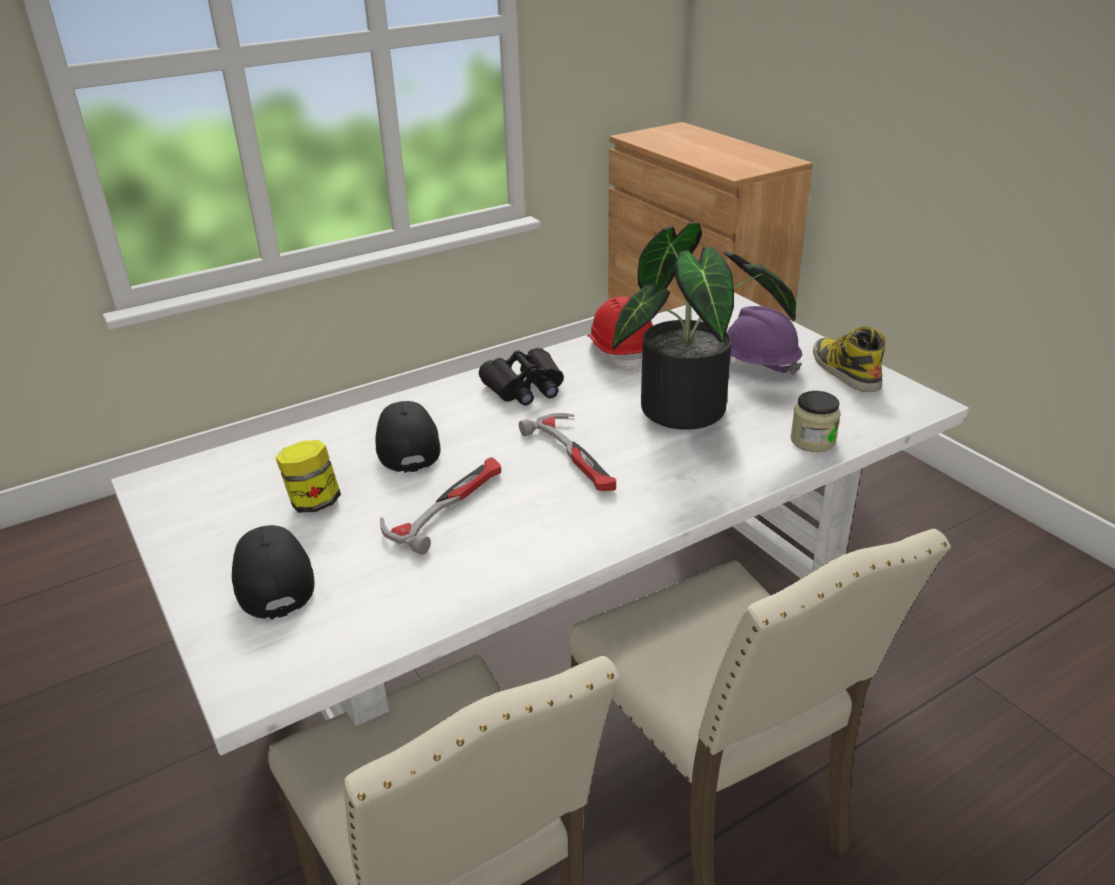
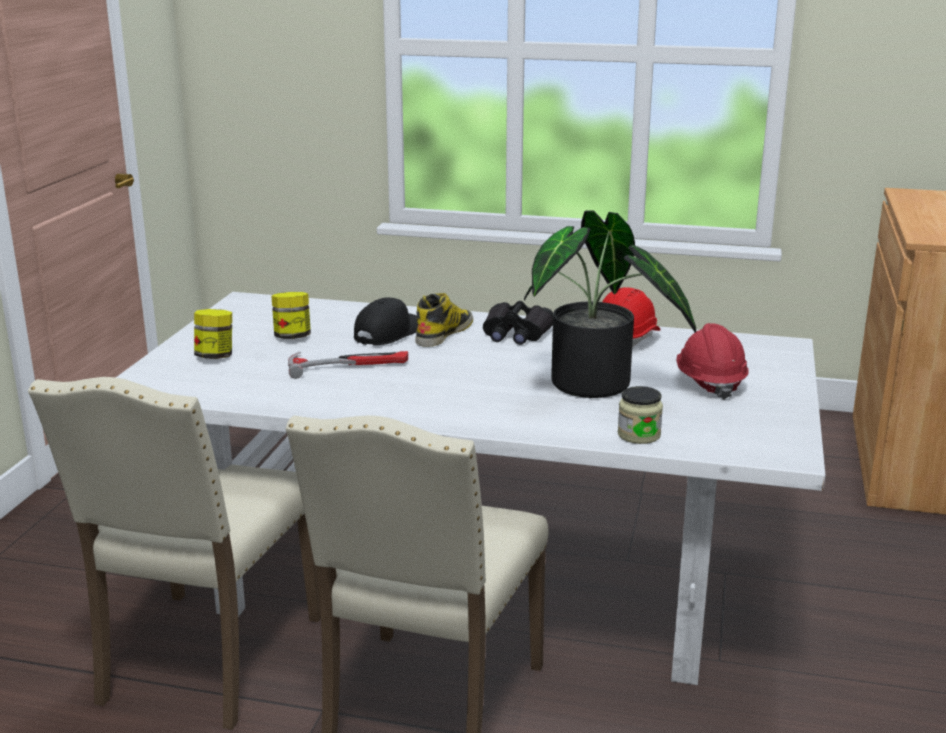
camera: 45 degrees right, 10 degrees down
black cap [232,525,315,620] -> jar [194,309,232,359]
hammer [519,413,616,491] -> none
purple hard hat [727,306,802,375] -> red hard hat [676,323,749,400]
boot [813,326,886,392] -> boot moved to [415,293,473,347]

